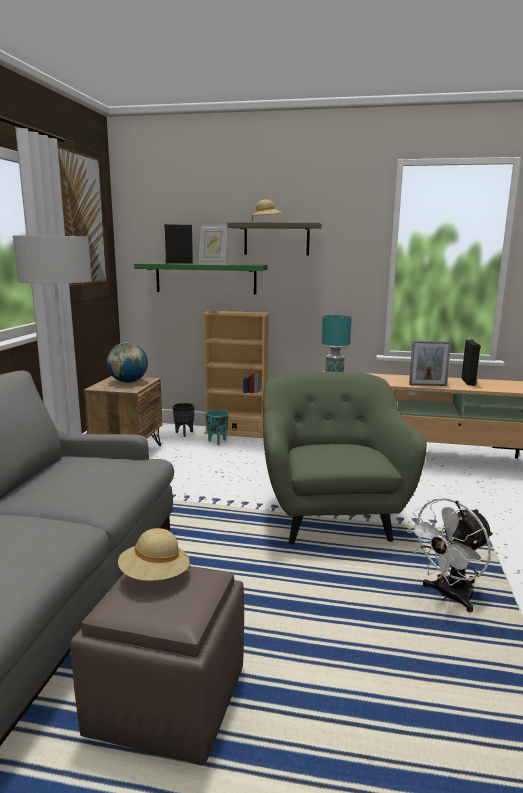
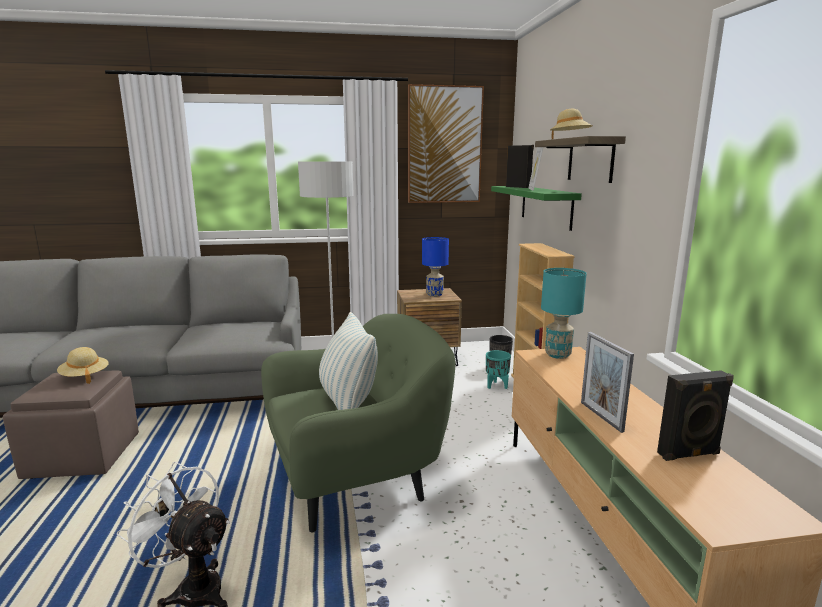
camera: 70 degrees right, 0 degrees up
globe [107,342,148,383] -> blue table lamp [422,237,449,297]
none -> pillow [319,312,378,410]

